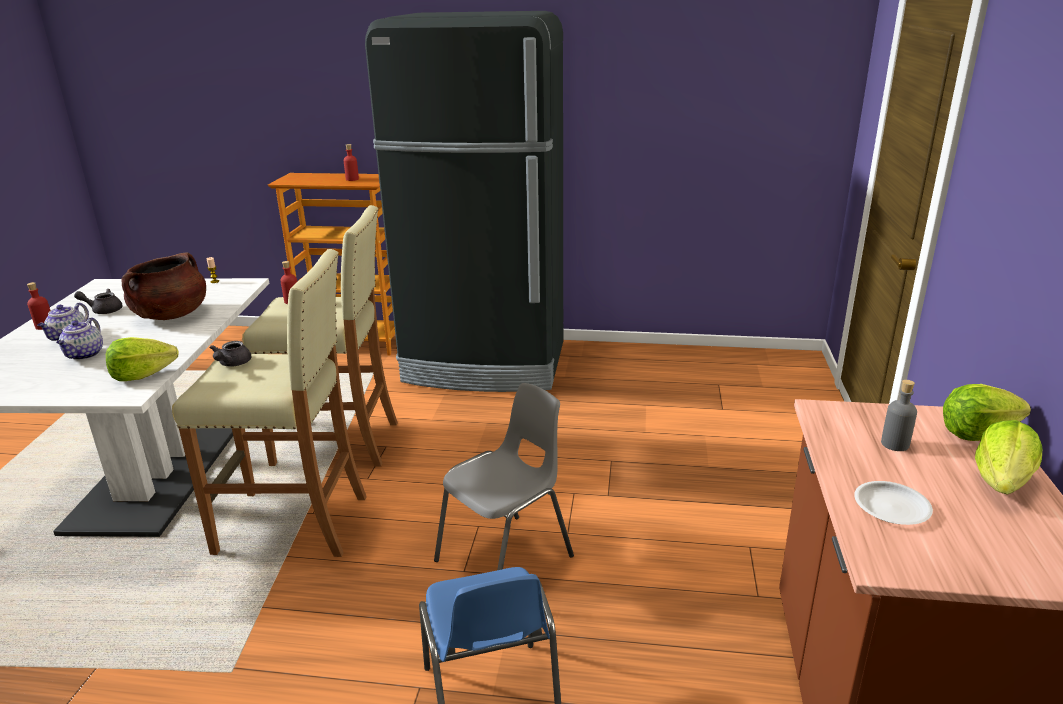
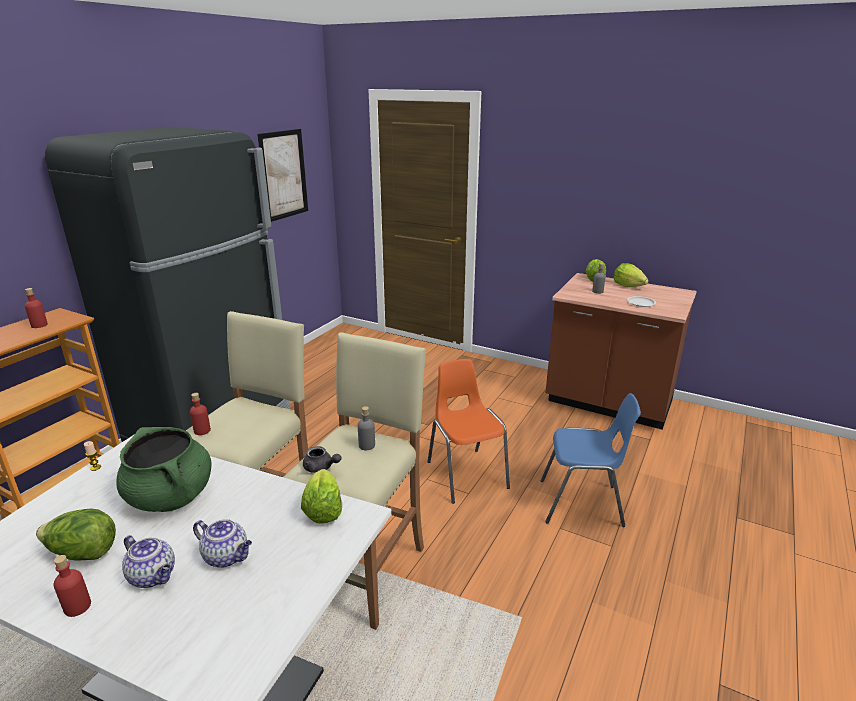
camera: 70 degrees left, 0 degrees up
grey teapot [74,289,123,314] -> lettuce [36,509,116,561]
brown cooking pot [121,252,206,320] -> green cooking pot [116,427,212,512]
grey chair [434,383,574,570] -> orange chair [428,359,510,504]
none -> picture [257,129,308,222]
none -> grey bottle [358,406,375,450]

